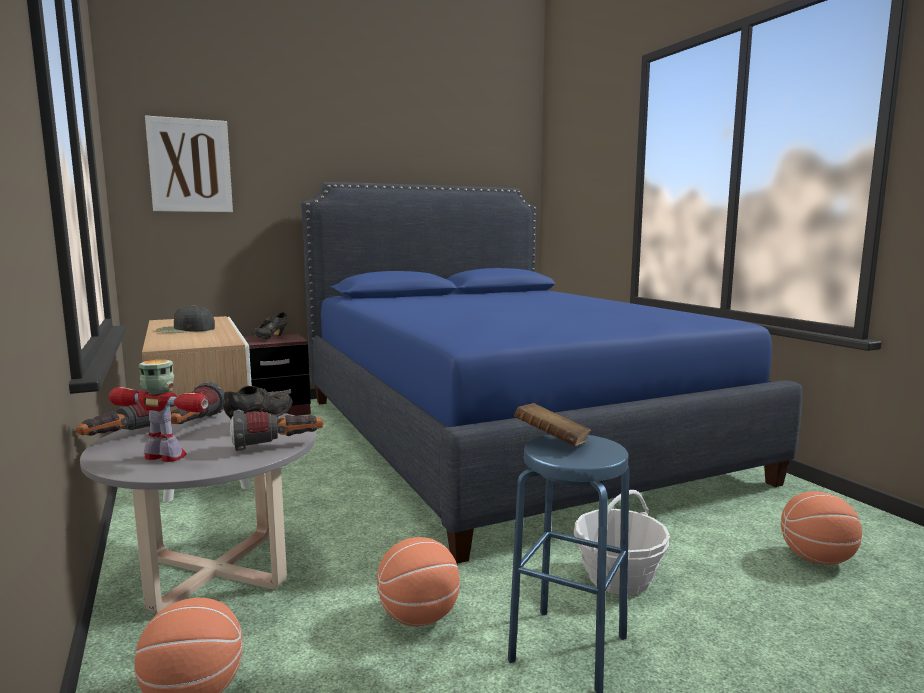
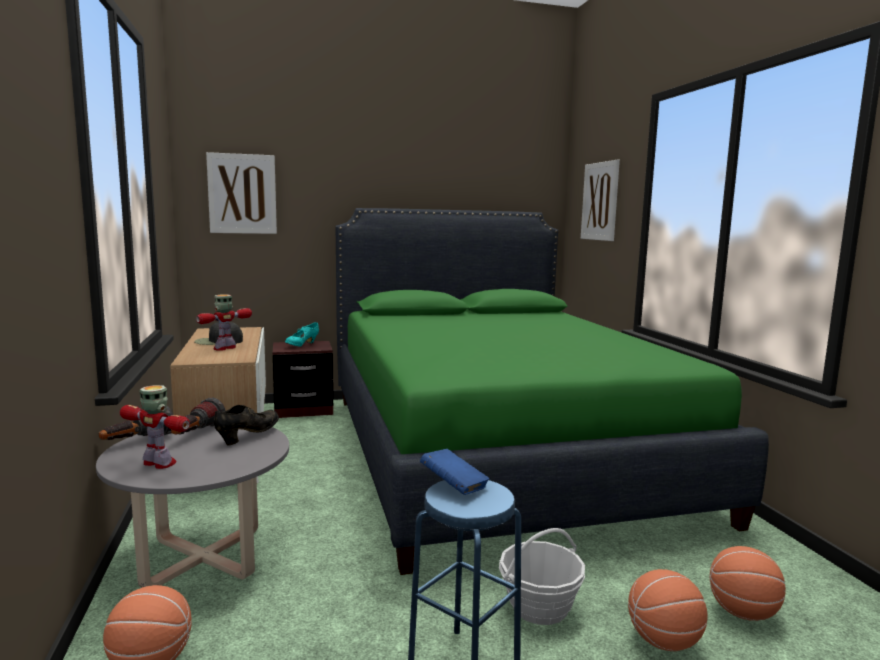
camera: 10 degrees right, 0 degrees up
flashlight [230,410,323,451] -> none
black shoe [251,312,287,339] -> turquoise shoe [285,322,319,347]
blue bed [301,182,803,564] -> green bed [335,208,769,575]
basketball [377,537,460,626] -> basketball moved to [628,569,708,651]
brown book [514,403,591,446] -> blue book [420,449,489,495]
none -> toy robot [196,294,252,351]
none -> picture [581,160,620,241]

